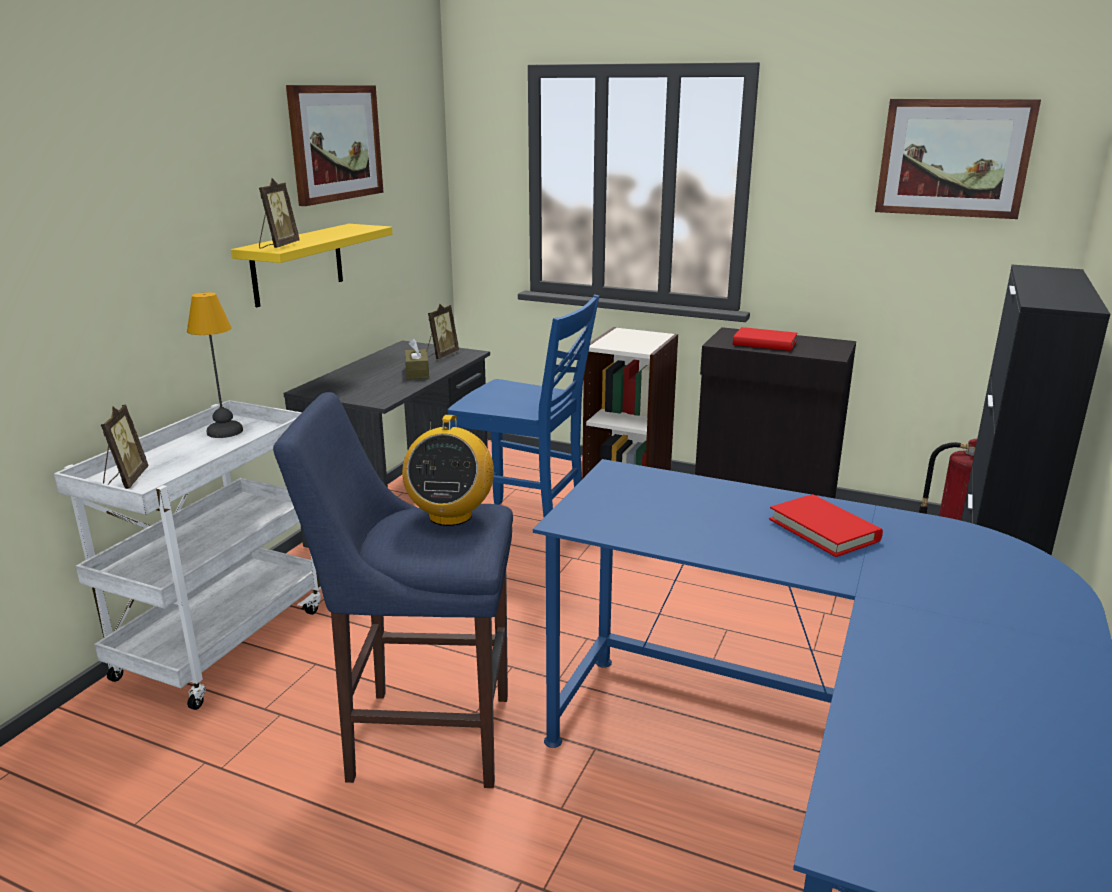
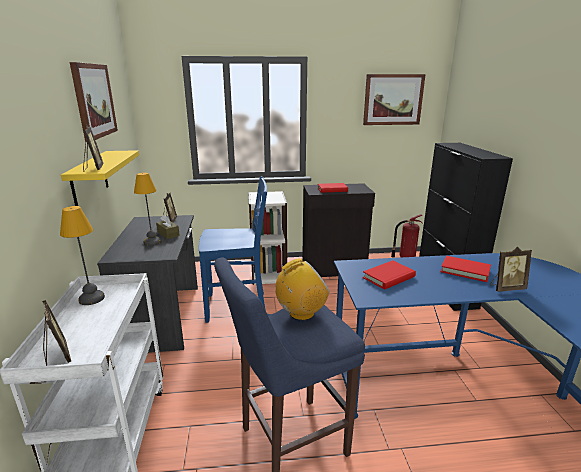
camera: 30 degrees left, 0 degrees up
radio [402,415,494,526] -> radio turned 90 degrees counterclockwise [275,258,329,320]
none -> table lamp [134,172,162,246]
none -> red book [362,260,416,290]
none -> picture frame [491,247,532,292]

